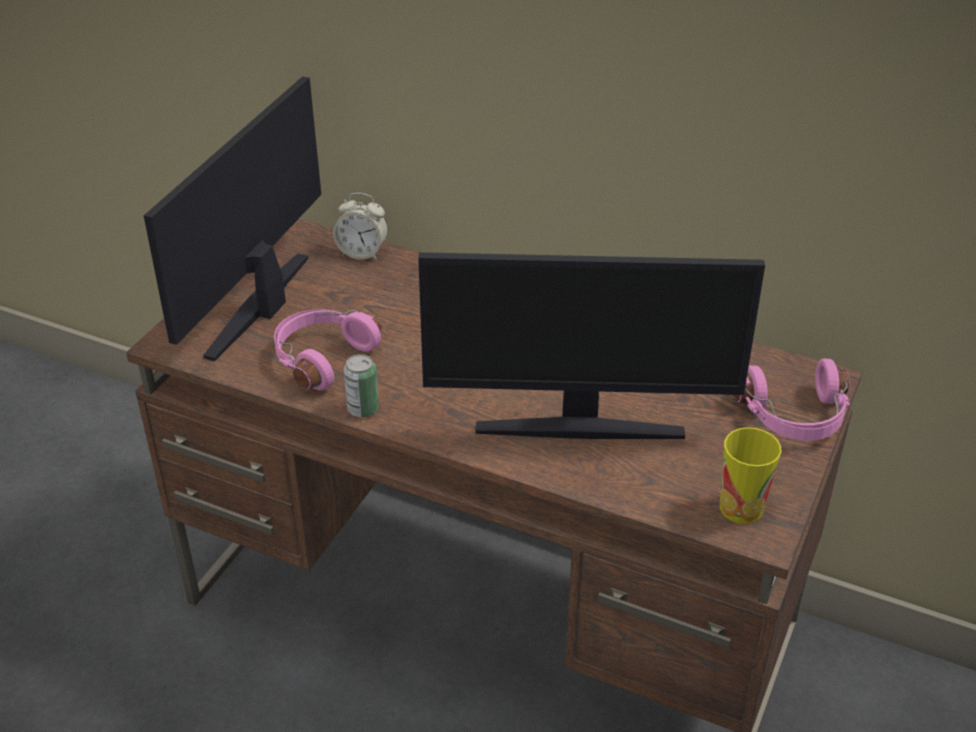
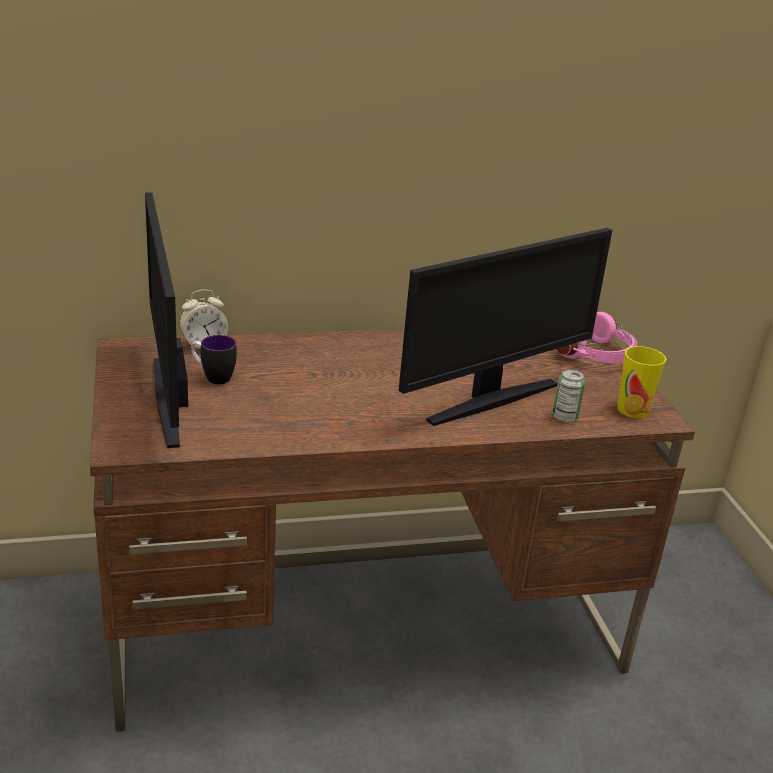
camera: 40 degrees left, 10 degrees down
pink headphones [274,309,381,391] -> none
can [344,354,379,417] -> can moved to [552,369,585,423]
none -> mug [191,335,237,385]

